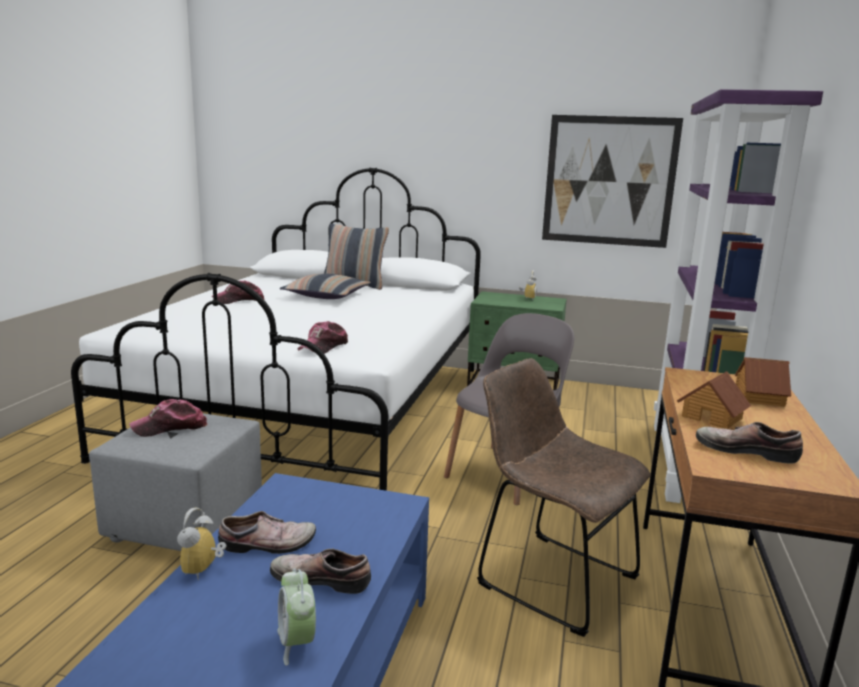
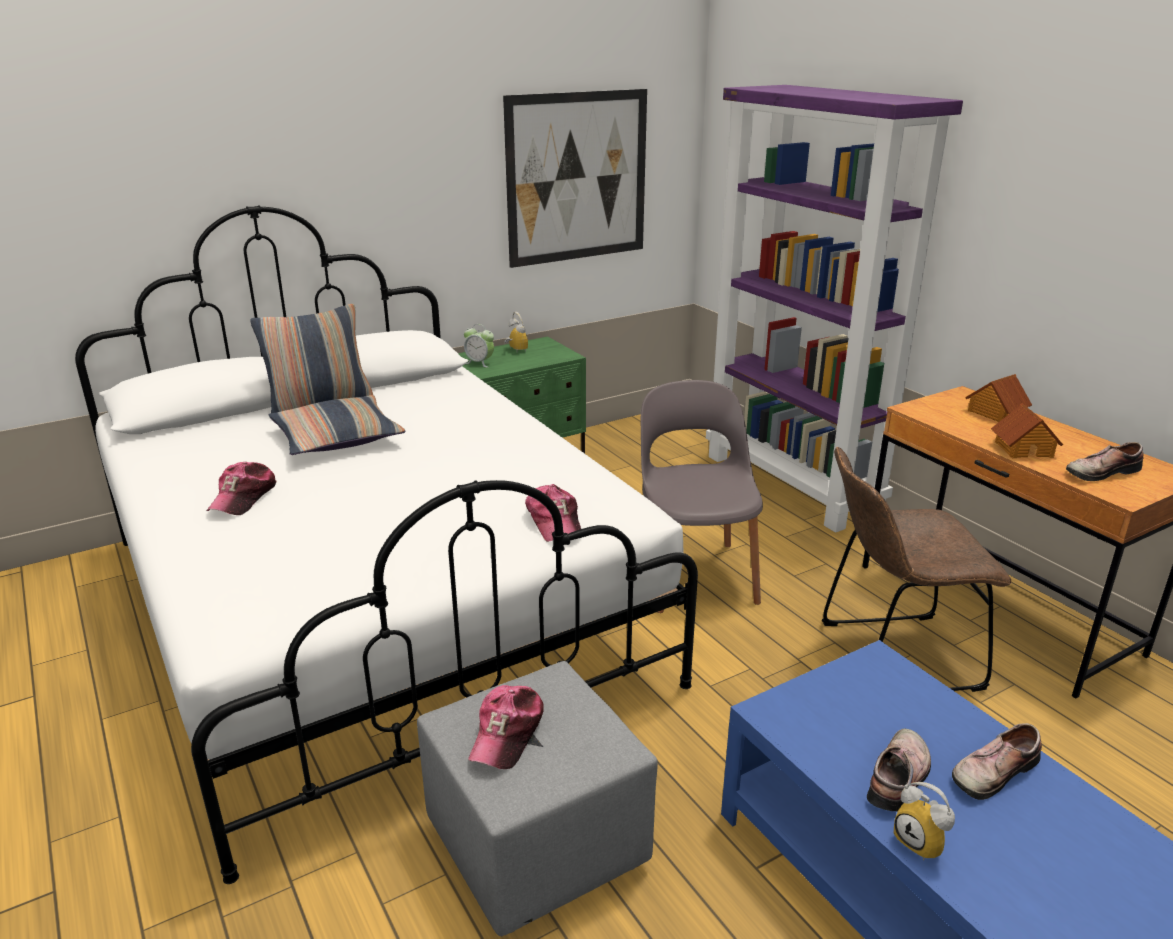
camera: 45 degrees left, 10 degrees up
alarm clock [277,568,316,666] -> alarm clock moved to [464,324,494,368]

